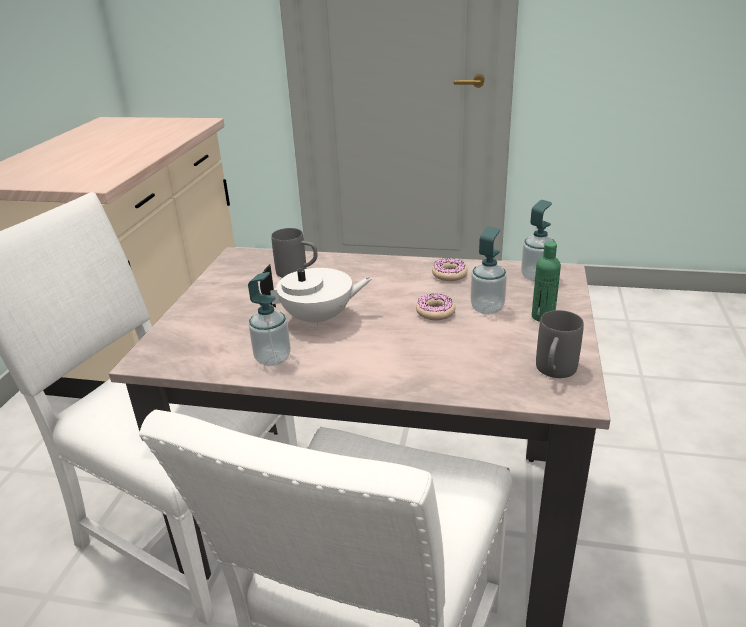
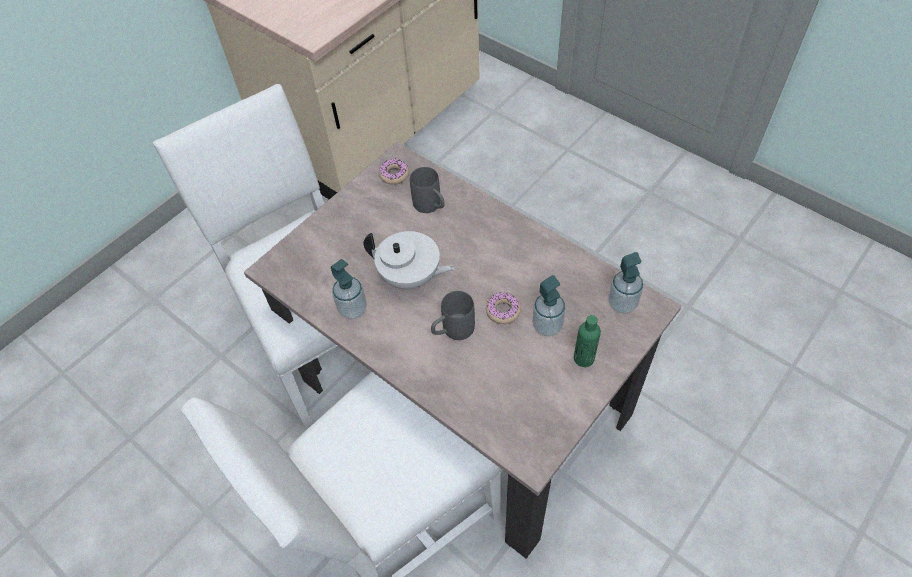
camera: 30 degrees right, 25 degrees up
donut [432,258,468,281] -> donut moved to [379,159,409,185]
grey mug [536,310,584,378] -> grey mug moved to [431,291,475,340]

